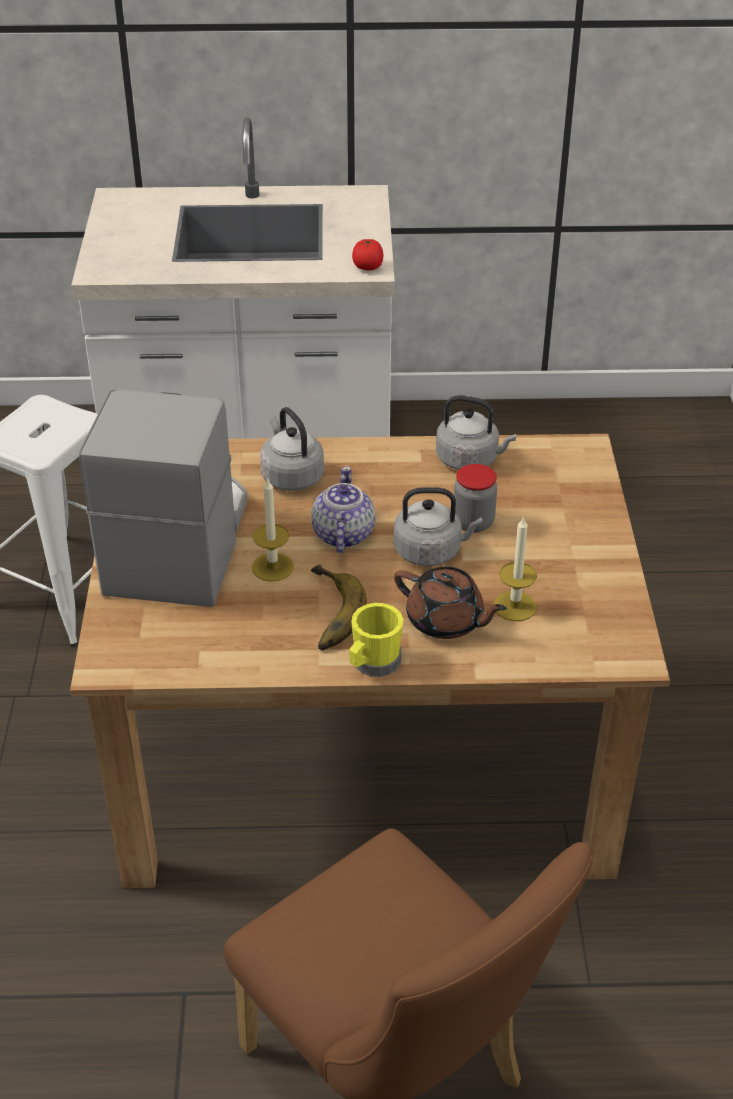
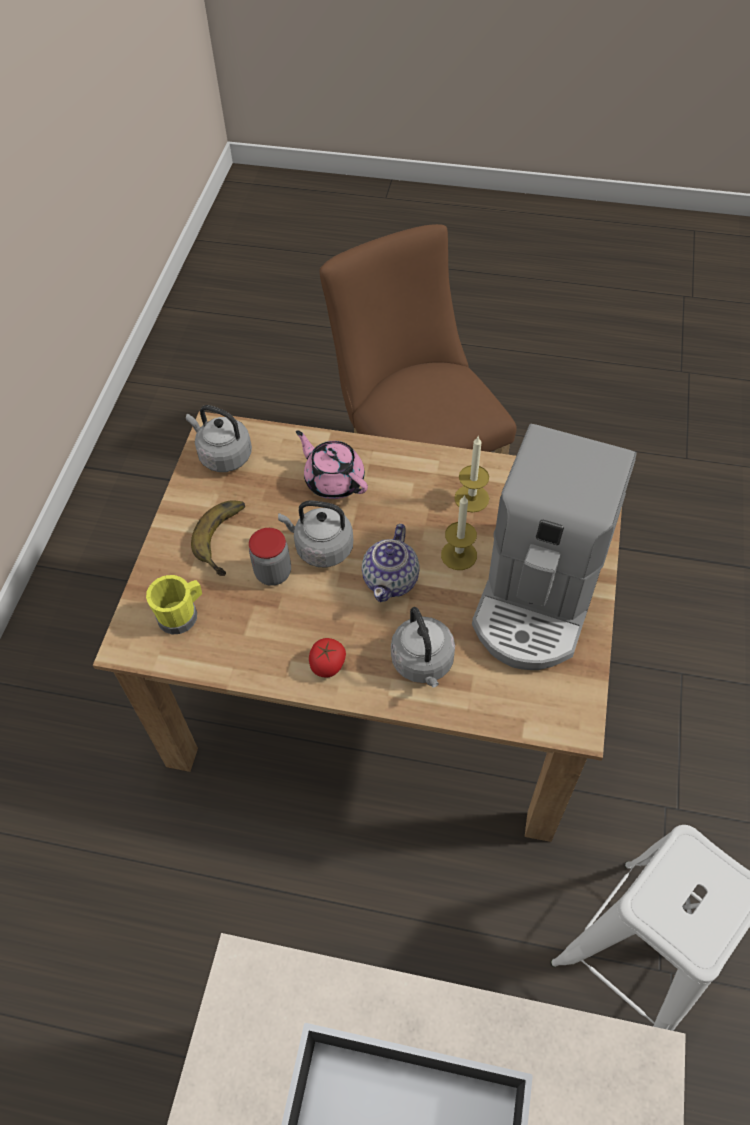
camera: 165 degrees left, 15 degrees up
banana [311,565,367,650] -> banana moved to [191,500,245,576]
yellow mug [349,603,403,677] -> yellow mug moved to [146,575,202,635]
tomato [352,239,383,271] -> tomato moved to [309,638,346,678]
brown teapot [394,566,507,639] -> pink teapot [296,430,368,499]
grey kettle [436,395,516,470] -> grey kettle moved to [186,405,252,472]
candle [493,516,537,621] -> candle moved to [454,437,489,513]

